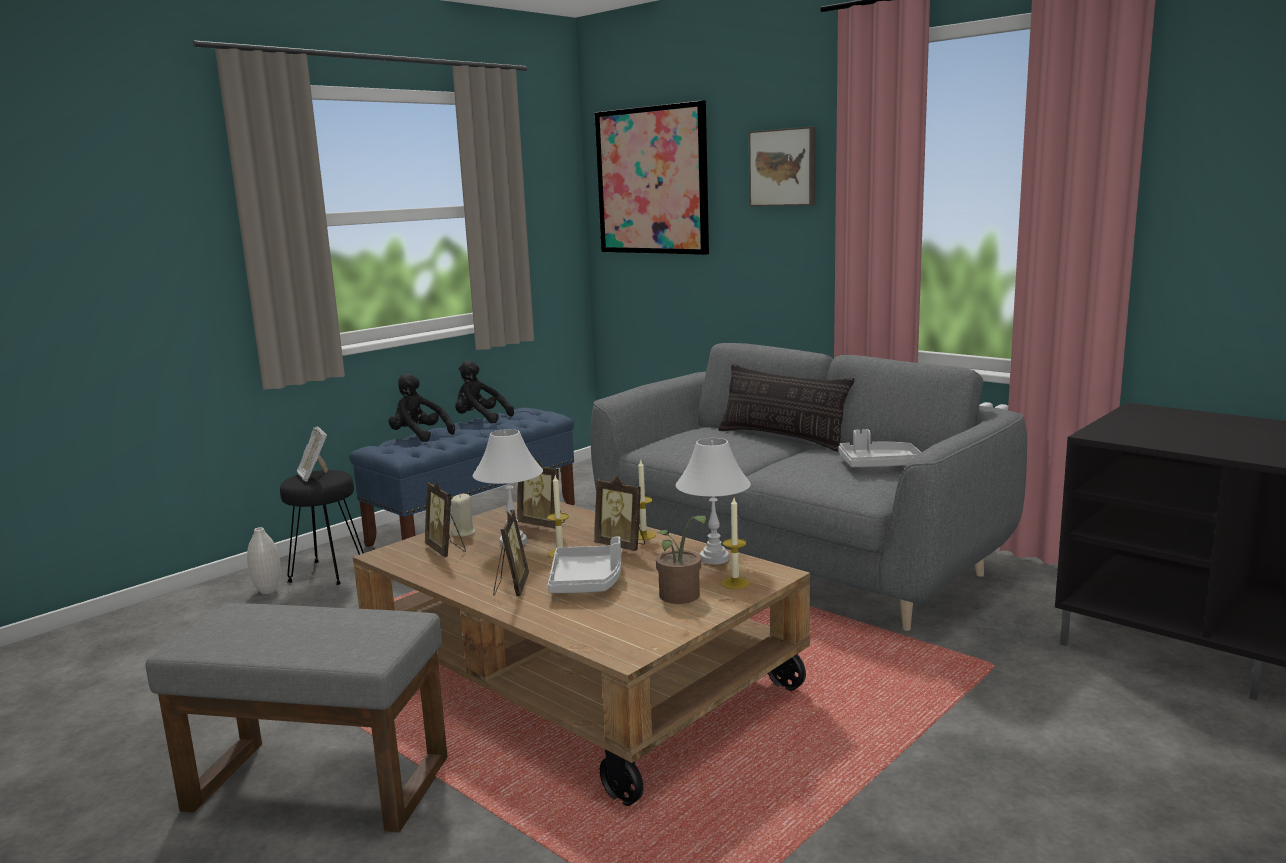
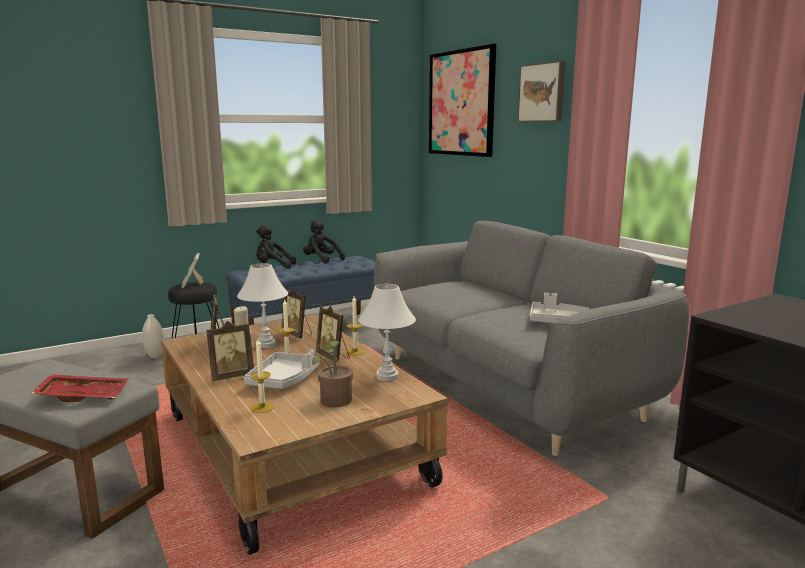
camera: 15 degrees right, 0 degrees up
black plush toy [388,374,455,442] -> black plush toy turned 45 degrees counterclockwise [256,225,296,269]
picture frame [493,510,529,596] -> picture frame turned 45 degrees clockwise [207,321,254,381]
pillow [718,364,854,452] -> none
candle [721,498,749,589] -> candle moved to [251,339,274,413]
none -> red tray [32,374,128,402]

